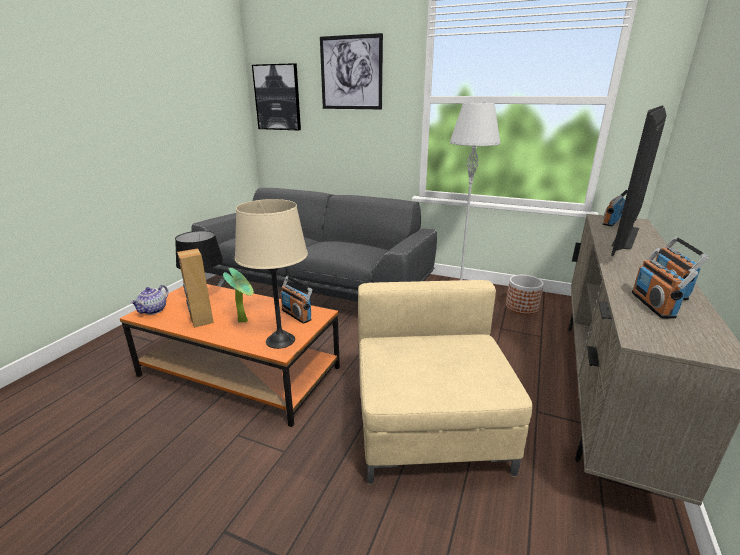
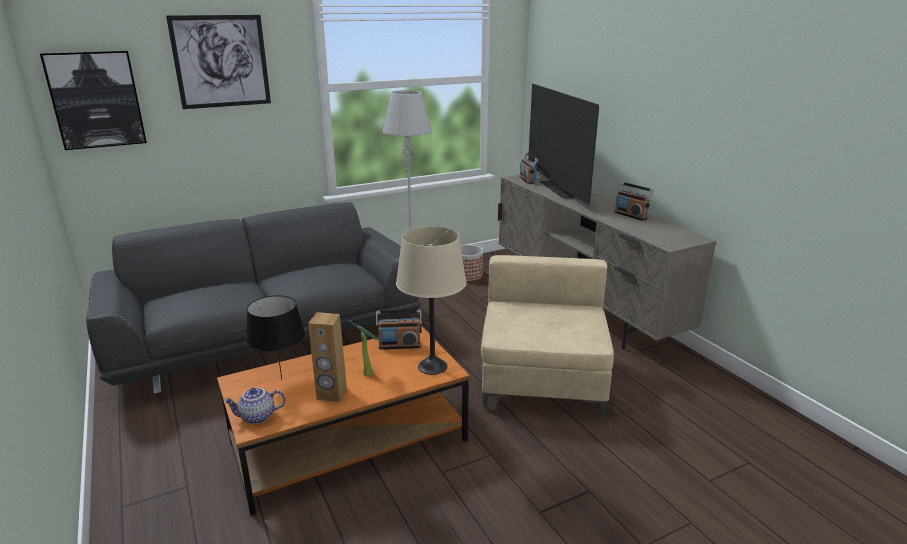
camera: 50 degrees left, 0 degrees up
teapot [130,285,168,315] -> teapot turned 105 degrees clockwise [223,388,285,424]
beige armchair [358,280,533,484] -> beige armchair turned 60 degrees clockwise [481,255,614,418]
radio [631,248,698,319] -> none

